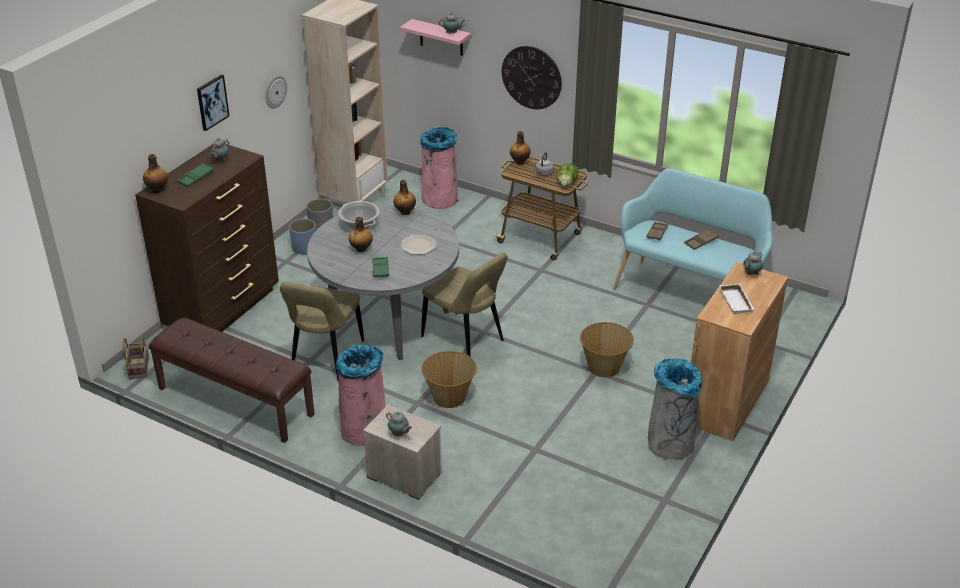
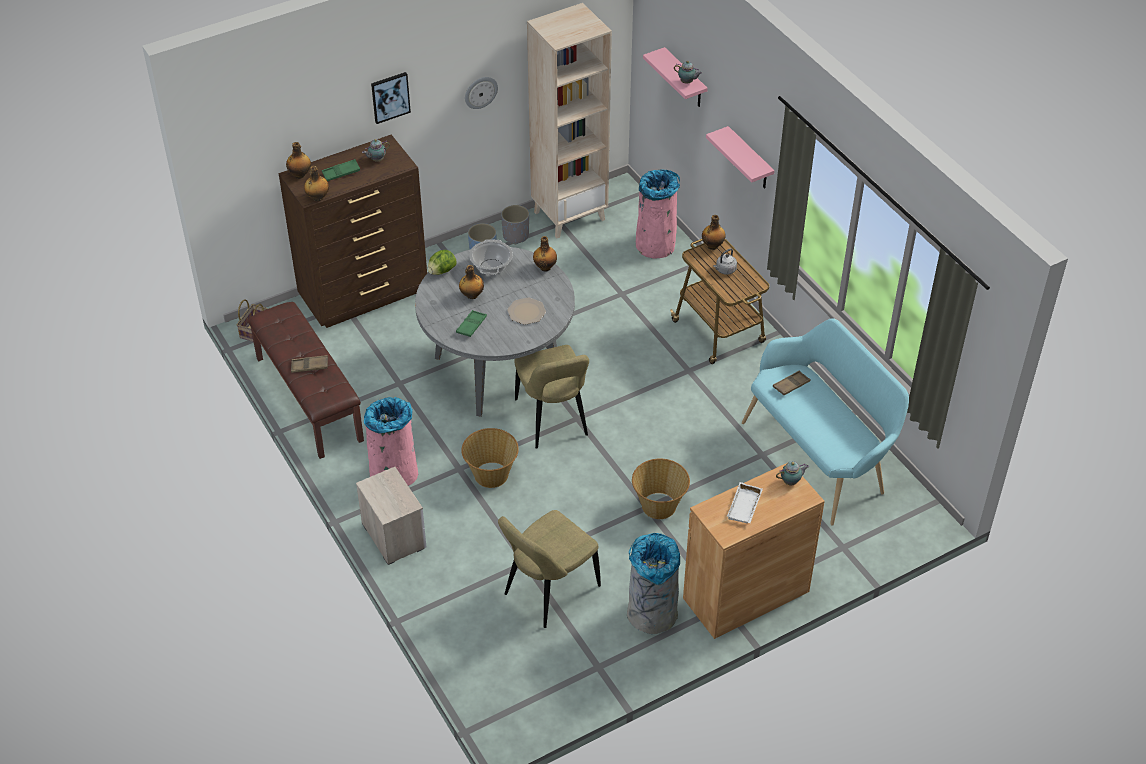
camera: 30 degrees right, 10 degrees up
beige chair [280,282,364,382] -> beige chair moved to [498,510,601,628]
teapot [386,412,412,436] -> none
wall clock [502,46,562,109] -> pink shelf [706,126,774,189]
lettuce [557,163,578,187] -> lettuce moved to [428,250,457,275]
brown tray [684,229,719,250] -> brown tray moved to [291,355,328,373]
none -> bottle [304,166,329,201]

